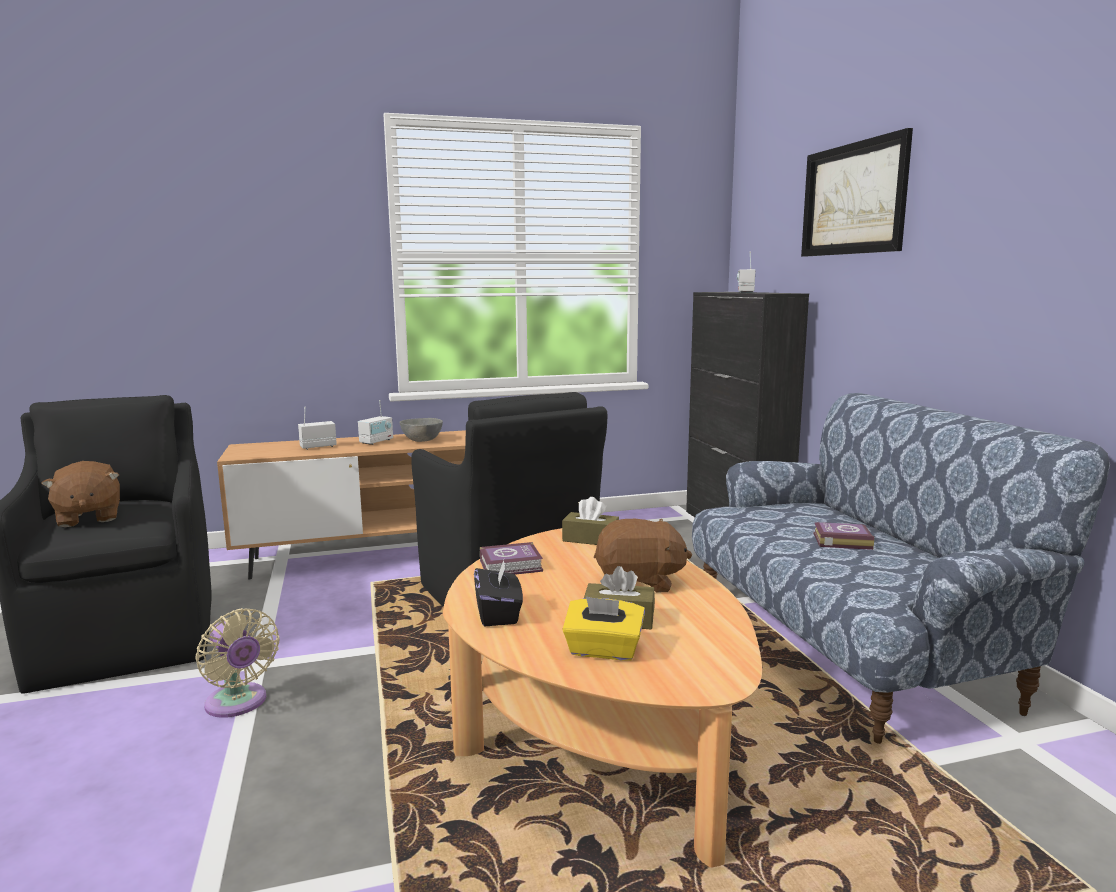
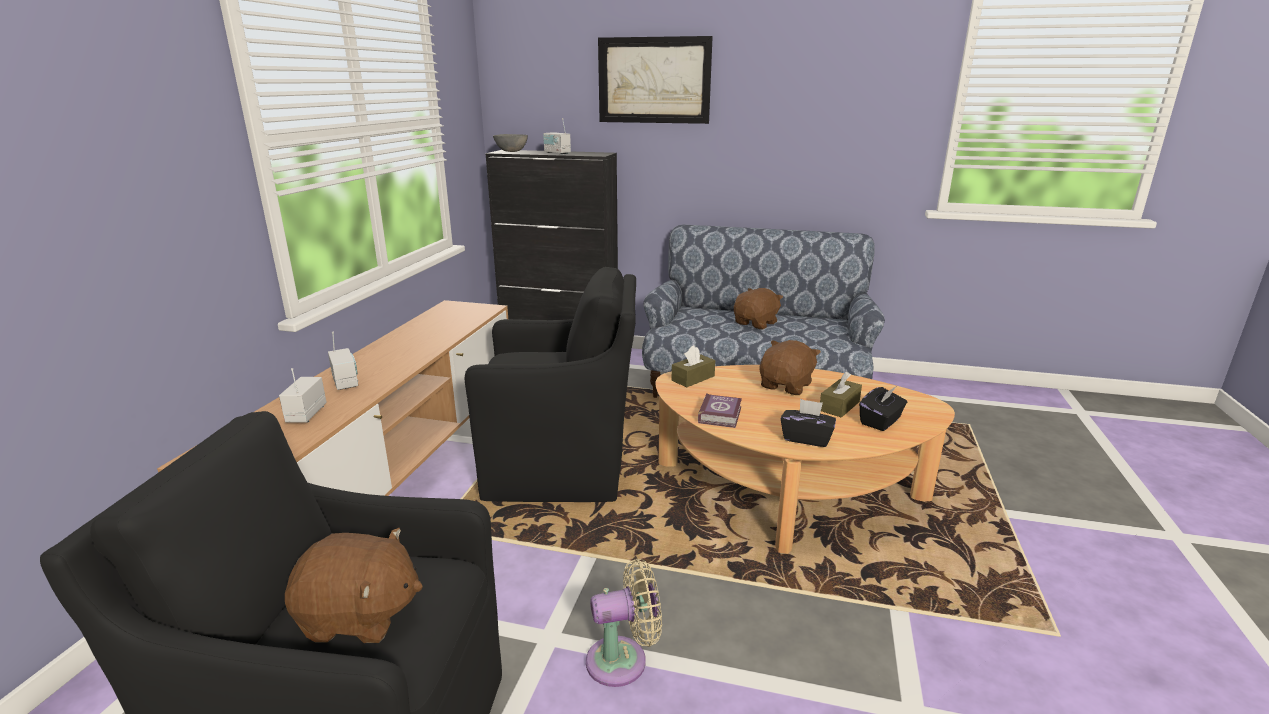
camera: 60 degrees left, 10 degrees up
grey bowl [400,418,443,442] -> grey bowl moved to [493,134,528,152]
yellow tissue box [562,596,645,661] -> black tissue box [859,387,907,431]
book [813,522,874,550] -> brown plush toy [734,288,783,329]

